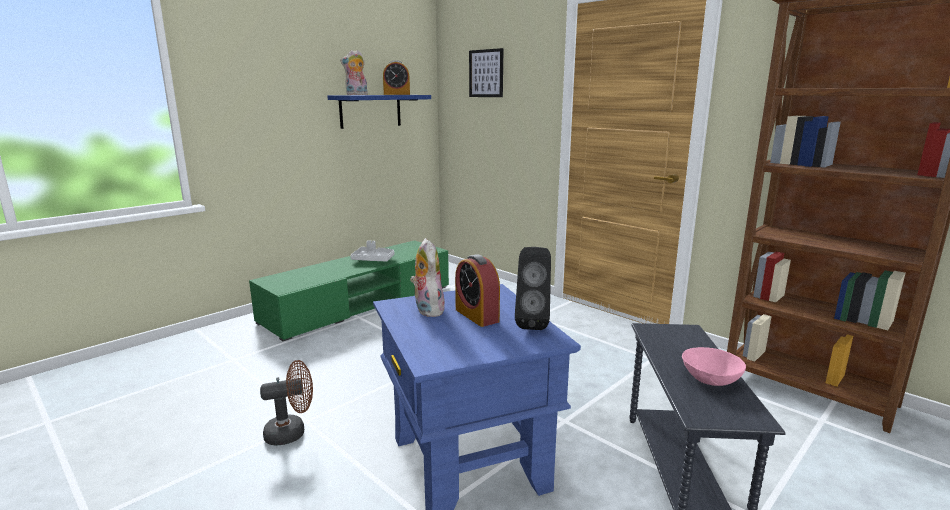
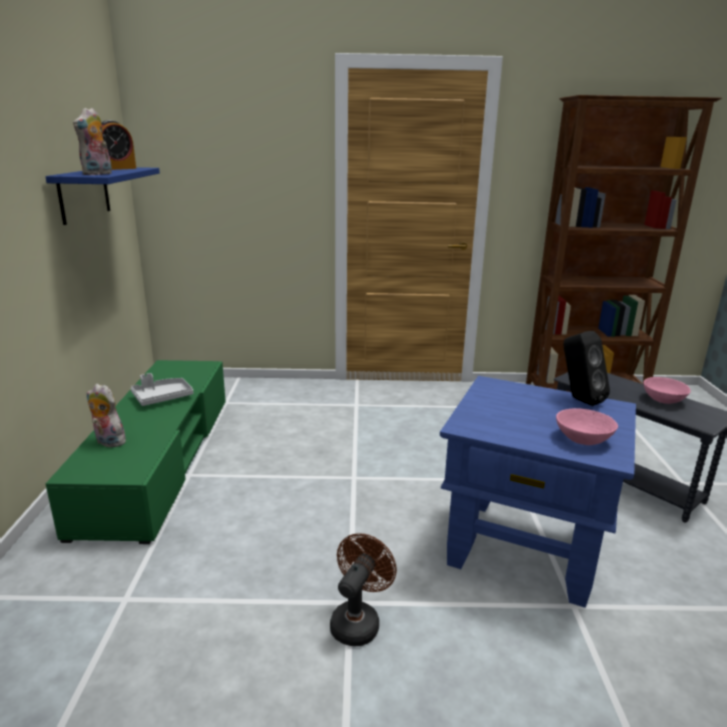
camera: 45 degrees left, 5 degrees up
plush toy [410,238,445,317] -> plush toy moved to [86,384,127,447]
alarm clock [455,254,500,327] -> none
picture [469,48,504,97] -> none
none -> pink bowl [556,408,618,445]

